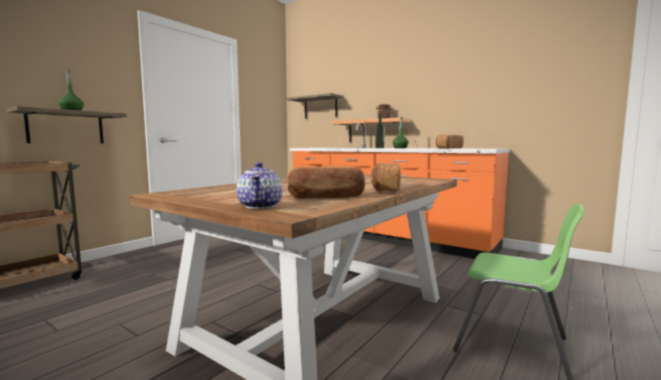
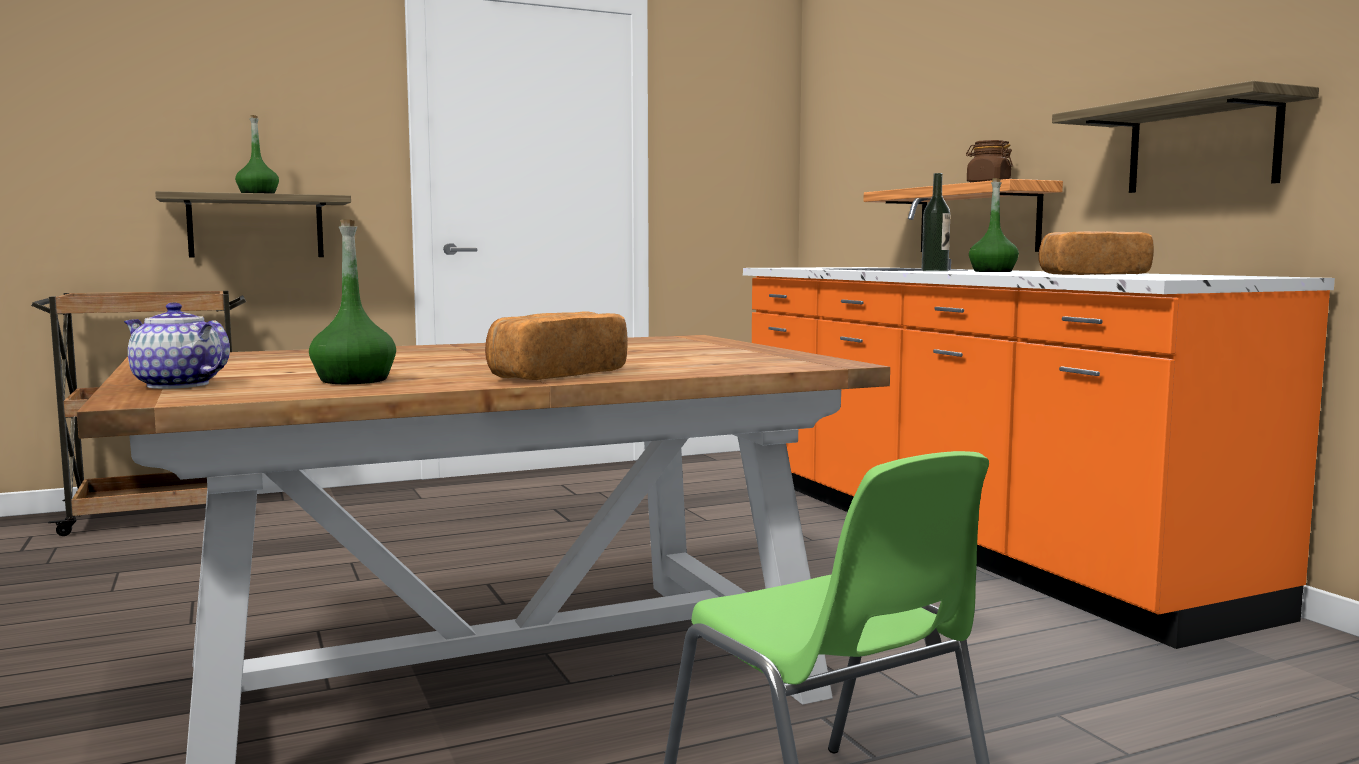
camera: 30 degrees right, 0 degrees up
teapot [236,162,283,209] -> teapot turned 90 degrees clockwise [124,303,230,389]
shelf [287,93,344,118] -> shelf moved to [1052,81,1319,193]
bread [288,167,365,199] -> green bottle [309,219,396,384]

